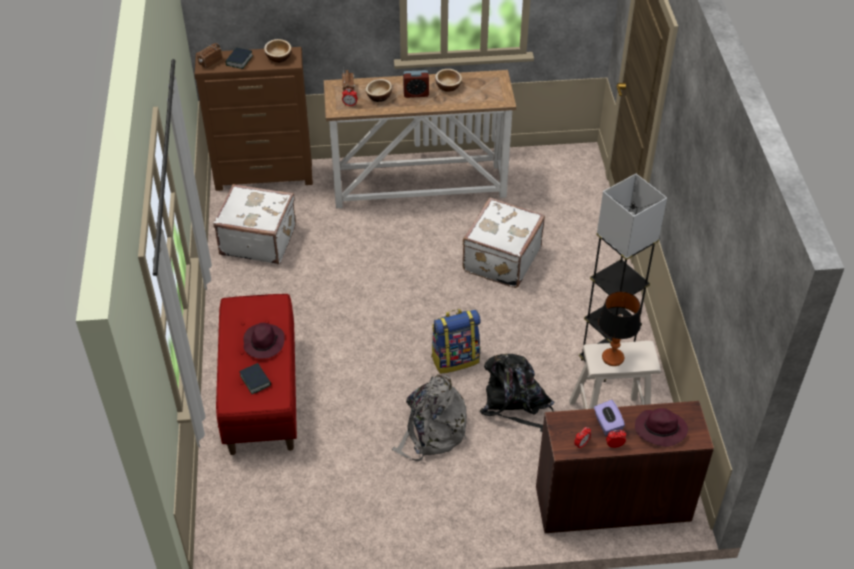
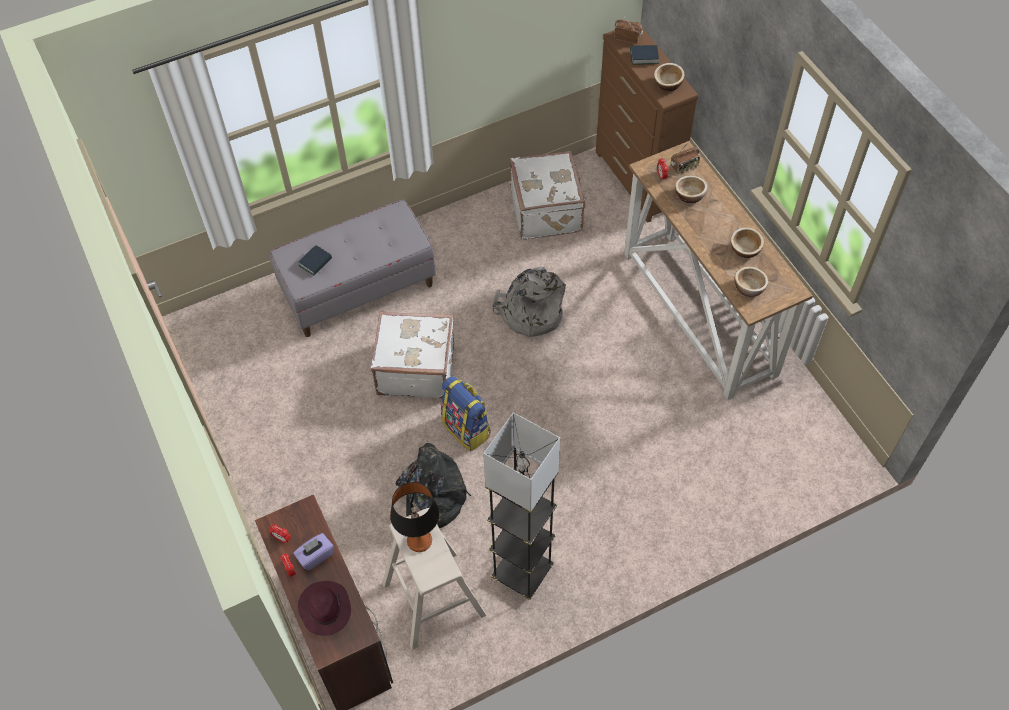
camera: 70 degrees right, 10 degrees up
red bench [216,294,297,455] -> grey bench [269,200,436,337]
purple hat [243,323,285,359] -> none
grey backpack [392,374,467,461] -> grey backpack moved to [493,267,566,338]
alarm clock [403,70,429,98] -> none
white suitcase [463,198,545,288] -> white suitcase moved to [371,311,454,398]
none -> bowl [735,267,768,297]

